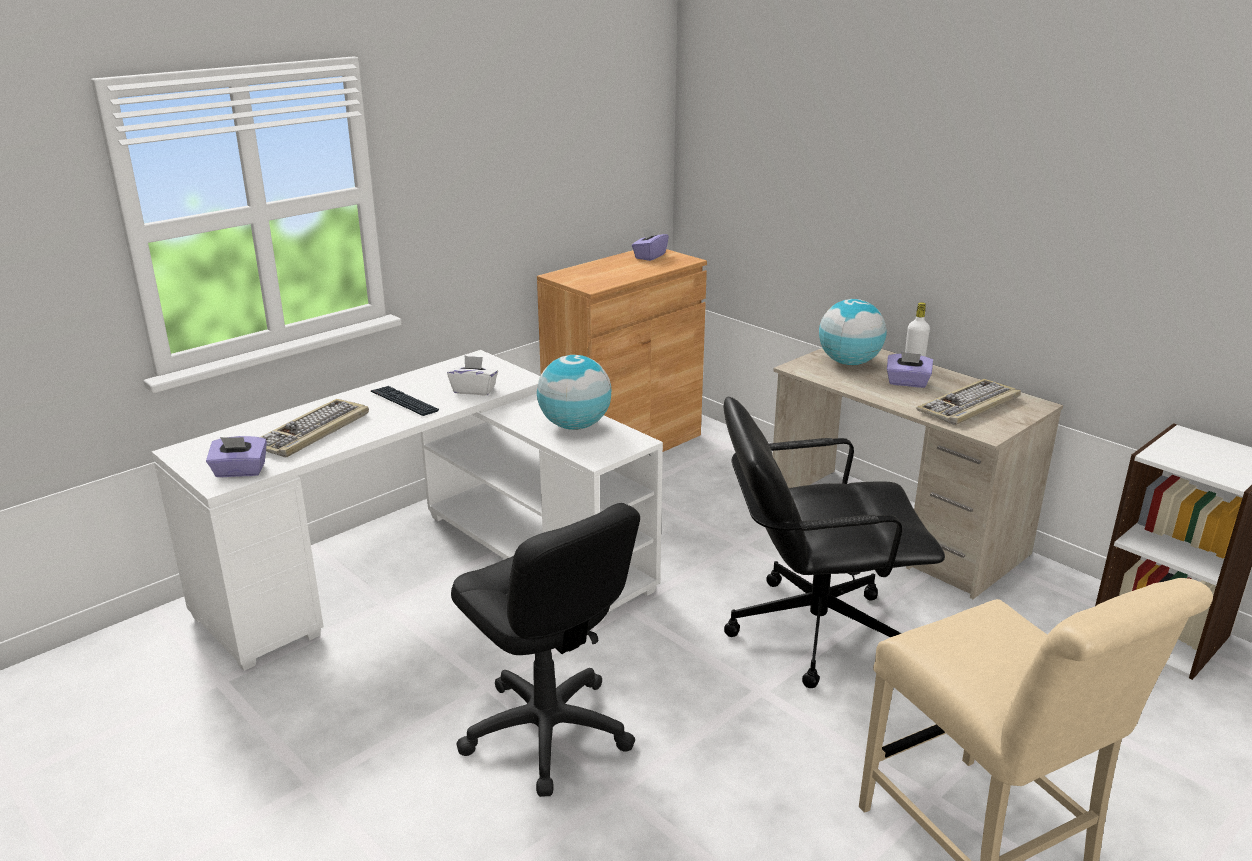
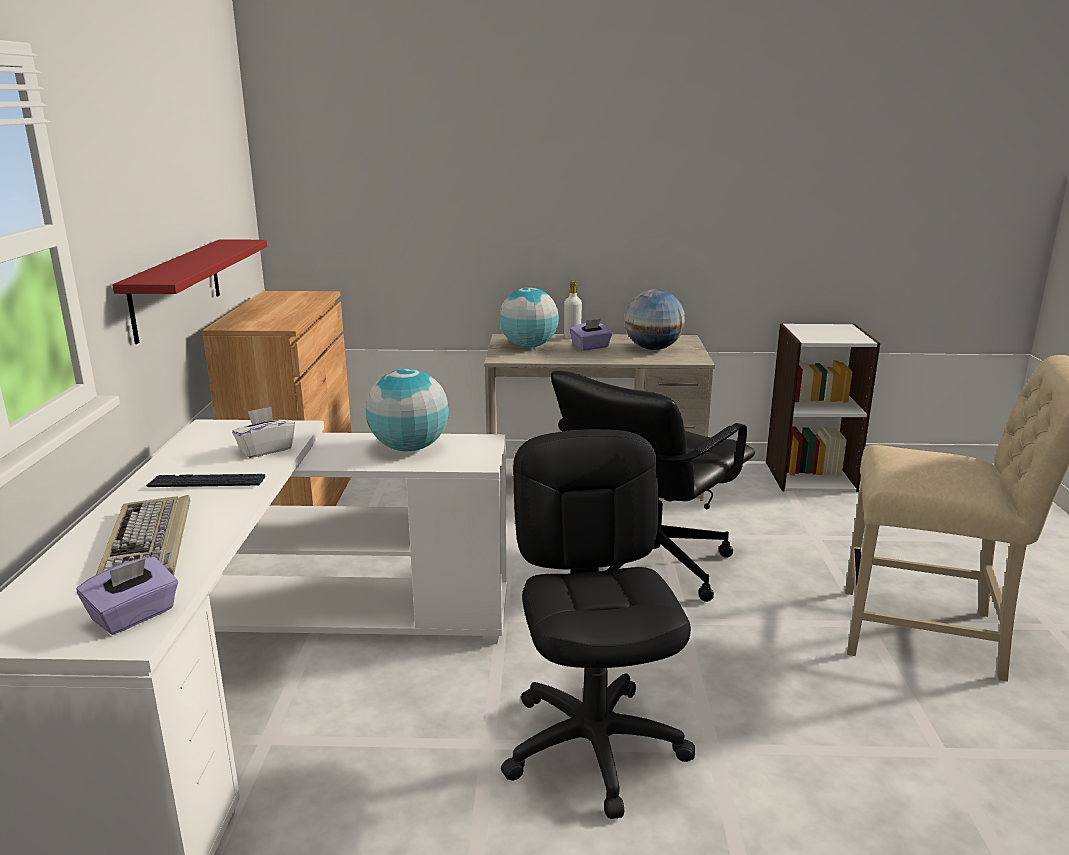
camera: 45 degrees left, 5 degrees down
black office chair [451,503,640,797] -> black office chair turned 105 degrees counterclockwise [501,429,695,819]
purple tissue box [632,226,669,261] -> none
keyboard [916,379,1021,425] -> globe [624,289,685,350]
none -> red shelf [112,239,267,344]

